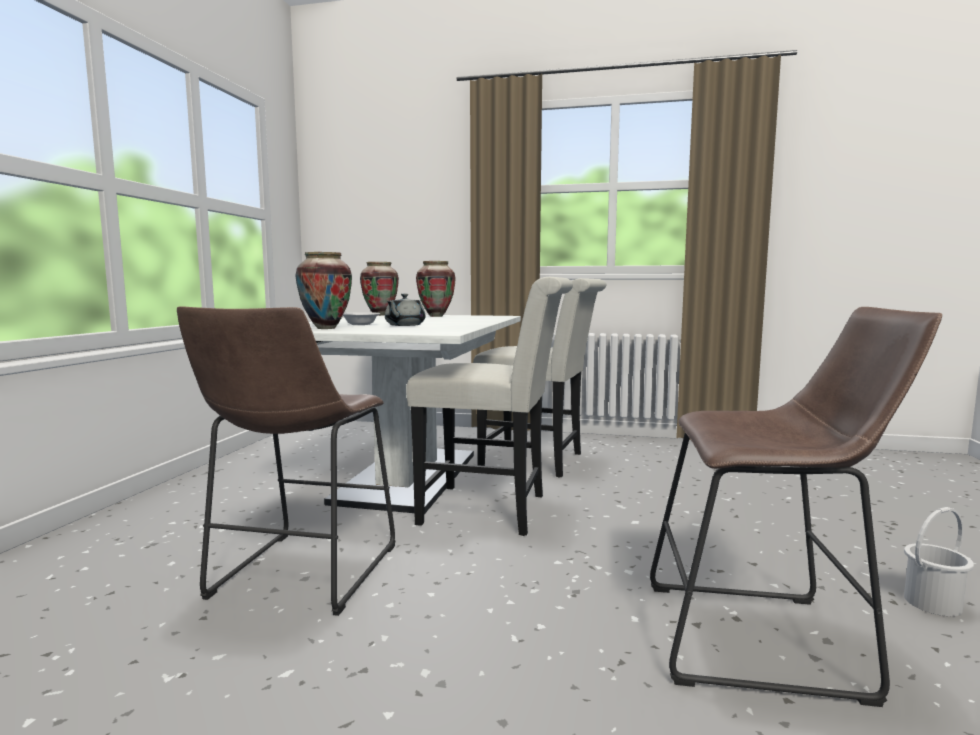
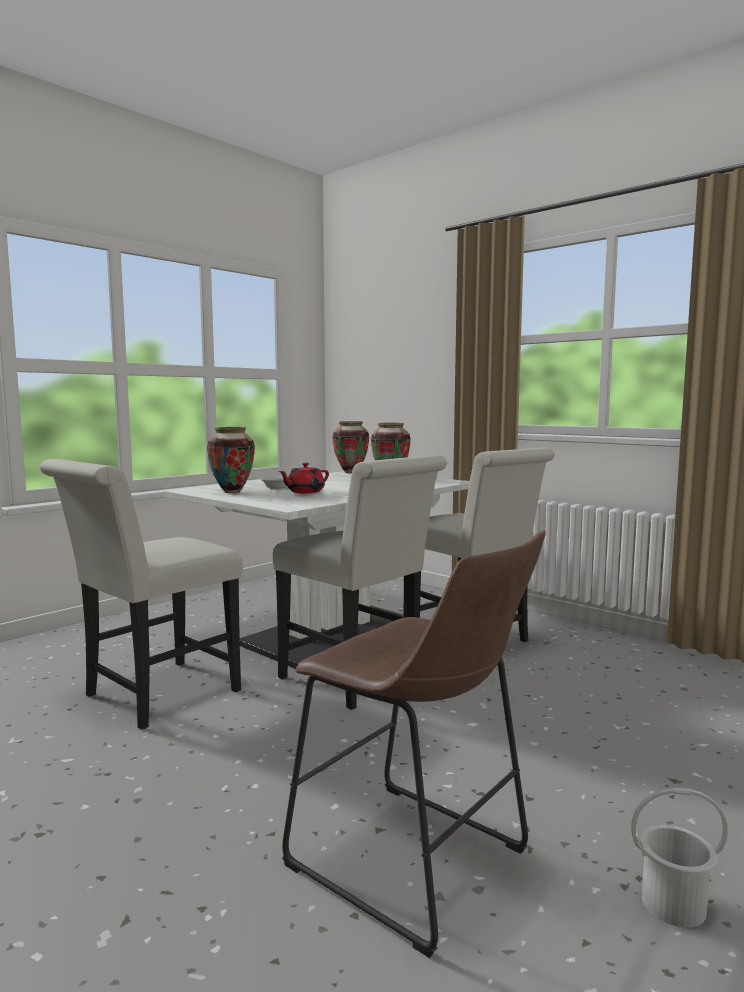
camera: 30 degrees right, 0 degrees up
brown stool [177,306,396,616] -> white chair [40,459,243,730]
grey teapot [385,294,425,326] -> red teapot [278,463,329,493]

